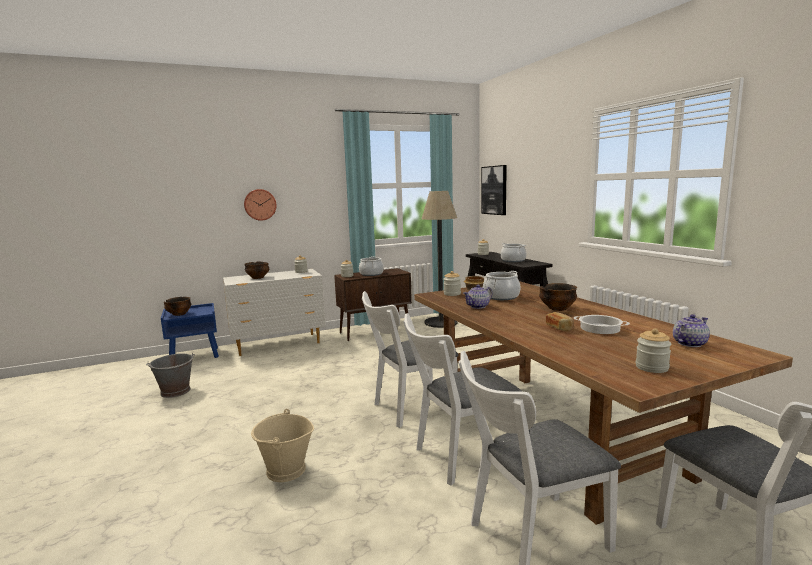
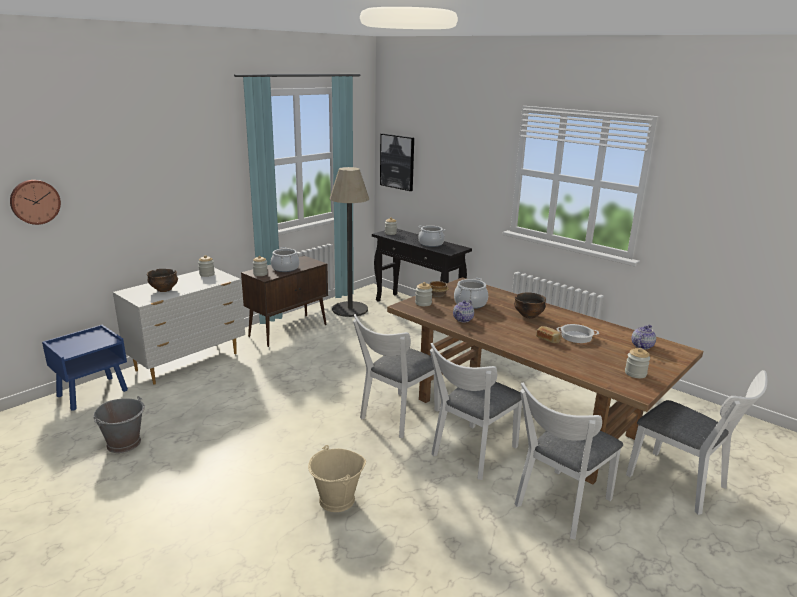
camera: 25 degrees left, 10 degrees up
bowl [164,297,191,316] -> none
wall clock [244,189,277,221] -> wall clock moved to [10,180,61,225]

